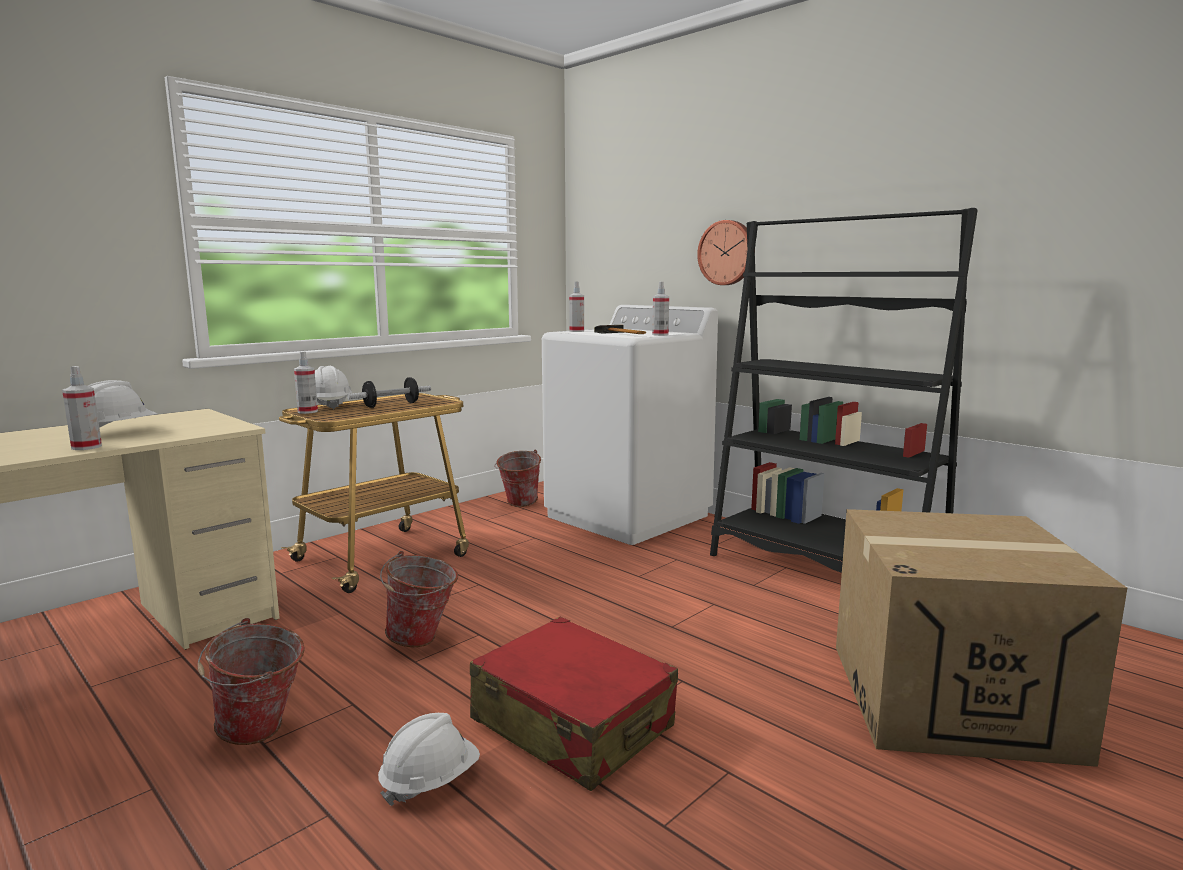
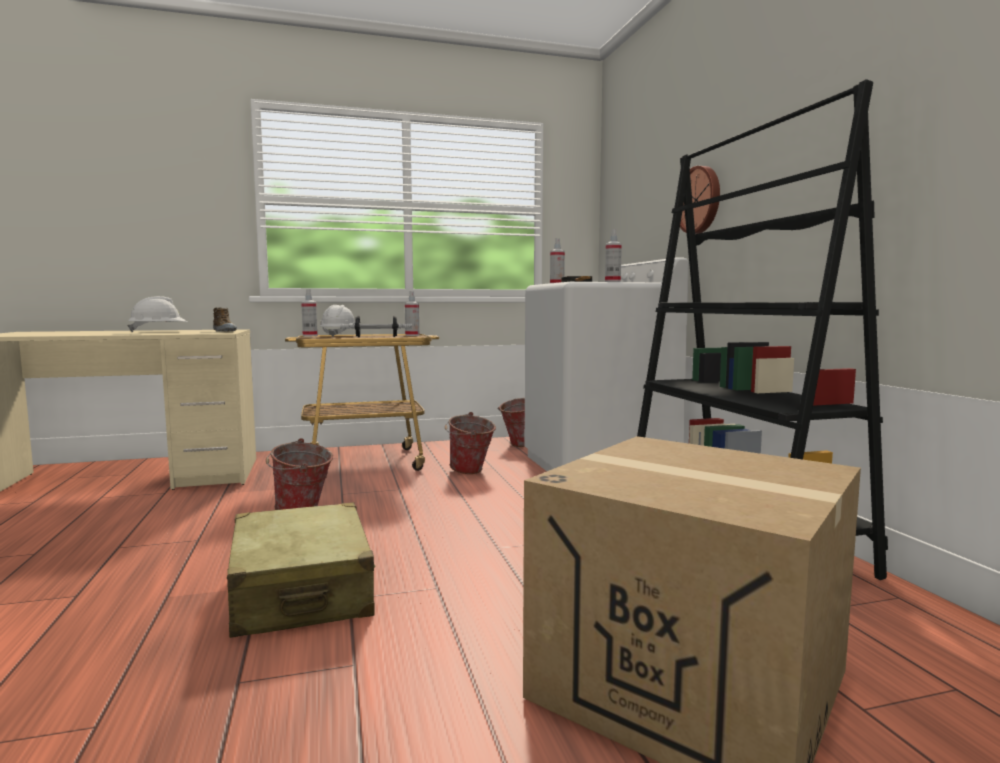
camera: 30 degrees right, 5 degrees down
spray bottle [62,366,102,450] -> spray bottle moved to [405,291,419,336]
bucket [197,618,305,745] -> bucket moved to [445,412,496,474]
white hard hat [378,713,480,806] -> none
red suitcase [470,616,678,791] -> beige suitcase [227,502,375,638]
none -> shoe [213,307,237,332]

